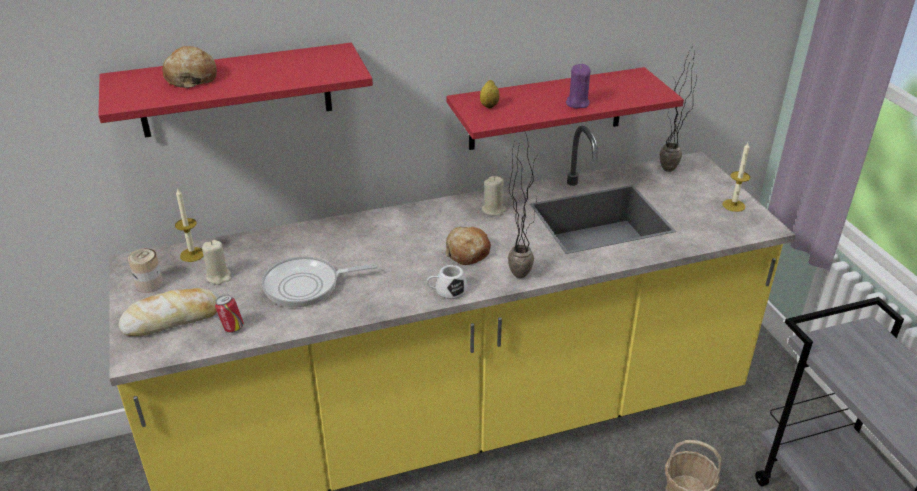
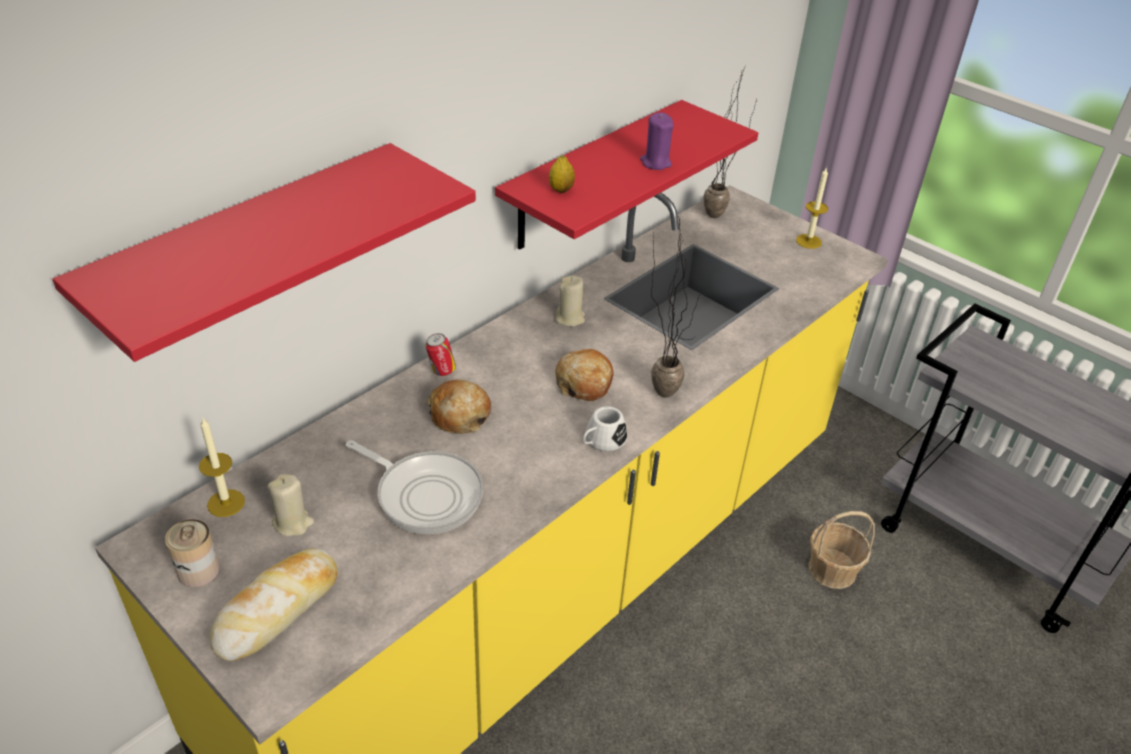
camera: 30 degrees left, 5 degrees up
bread [163,46,217,88] -> bread moved to [426,380,491,434]
can [215,295,244,333] -> can moved to [425,333,456,376]
frying pan [262,256,377,307] -> frying pan turned 105 degrees counterclockwise [346,440,483,534]

